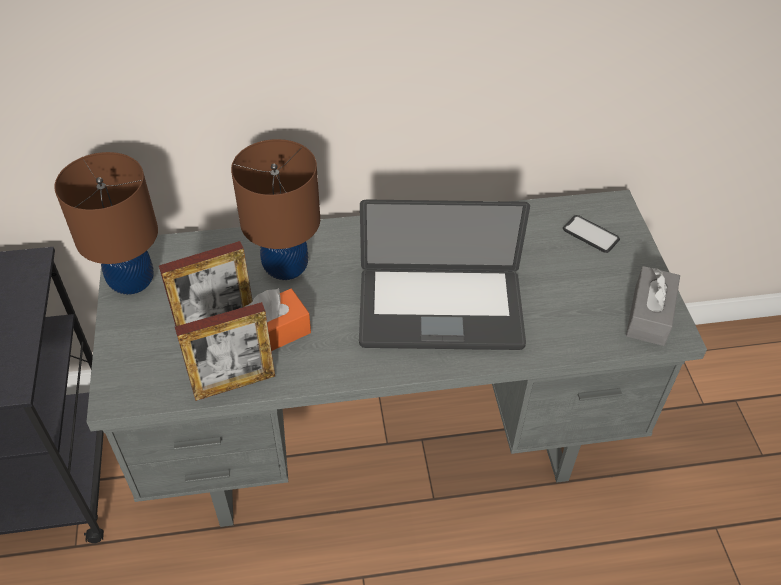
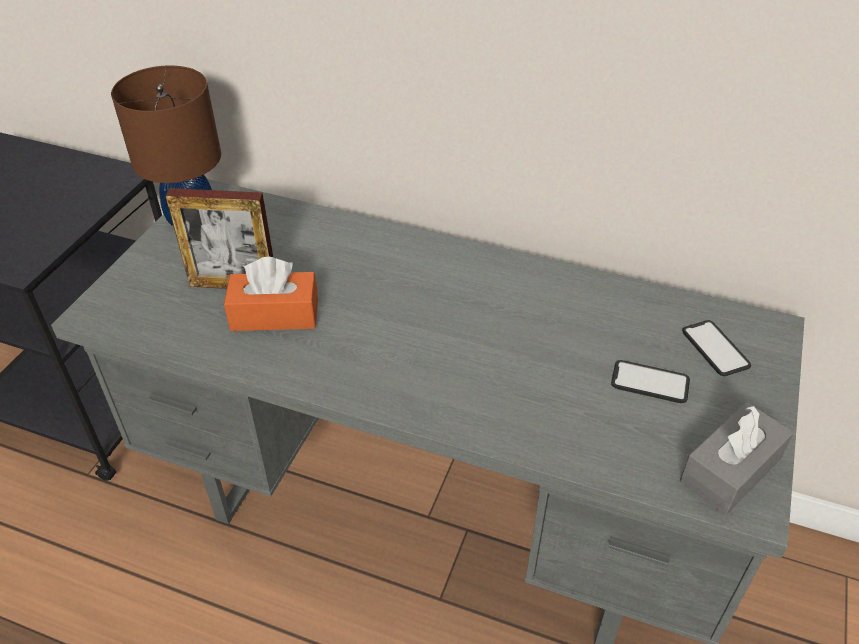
camera: 30 degrees right, 5 degrees down
picture frame [175,302,275,401] -> none
brown table lamp [231,139,320,280] -> none
laptop [359,199,530,350] -> none
none -> phone [611,360,690,403]

